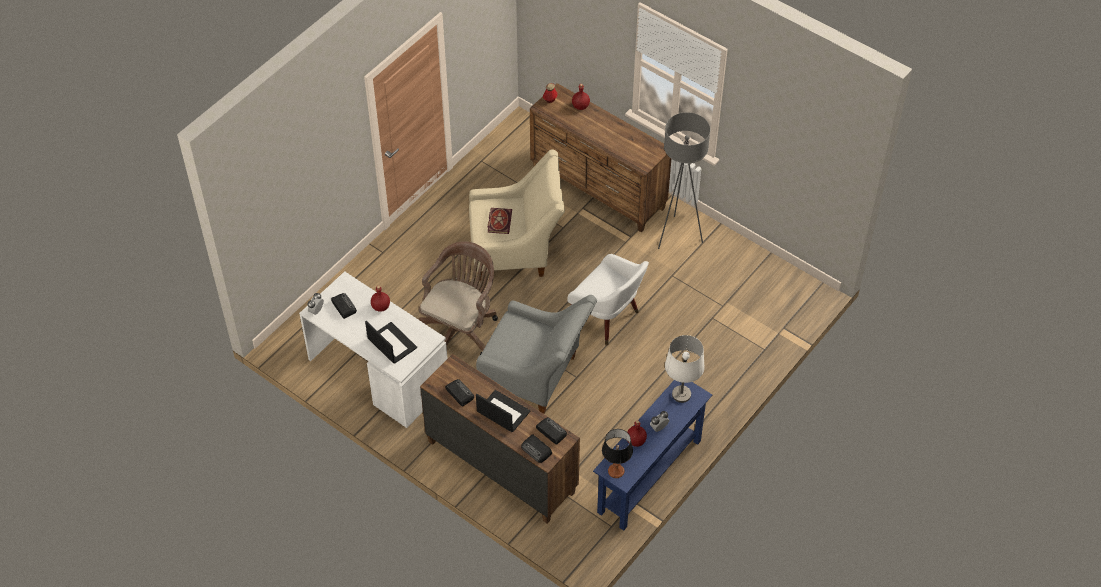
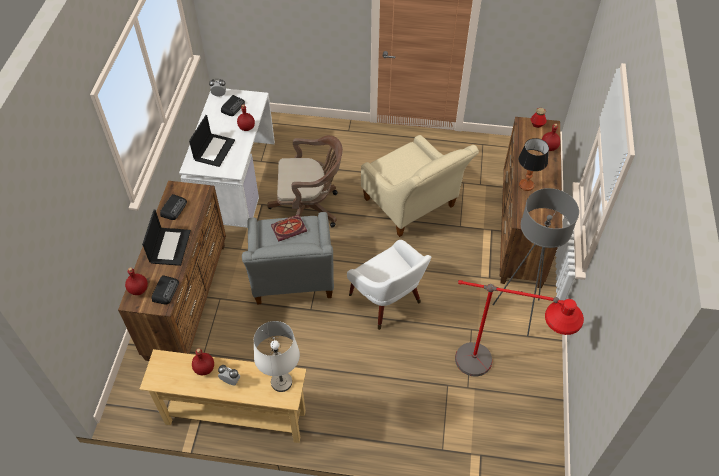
camera: 60 degrees right, 0 degrees up
book [488,208,512,234] -> book moved to [271,215,307,241]
radio [521,434,552,463] -> red bottle [125,267,148,295]
white armchair [568,254,649,346] -> white armchair turned 45 degrees counterclockwise [347,240,431,330]
blue console table [593,380,712,531] -> beige console table [140,349,307,443]
table lamp [602,429,633,478] -> table lamp moved to [518,138,549,191]
none -> red floor lamp [455,280,584,377]

